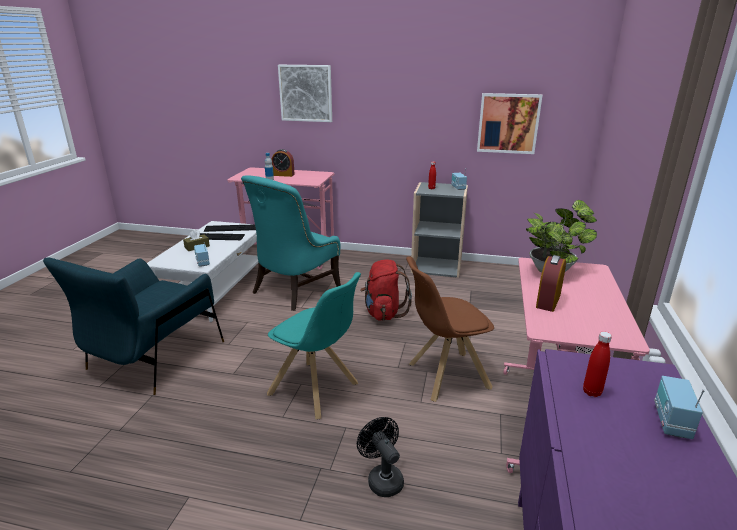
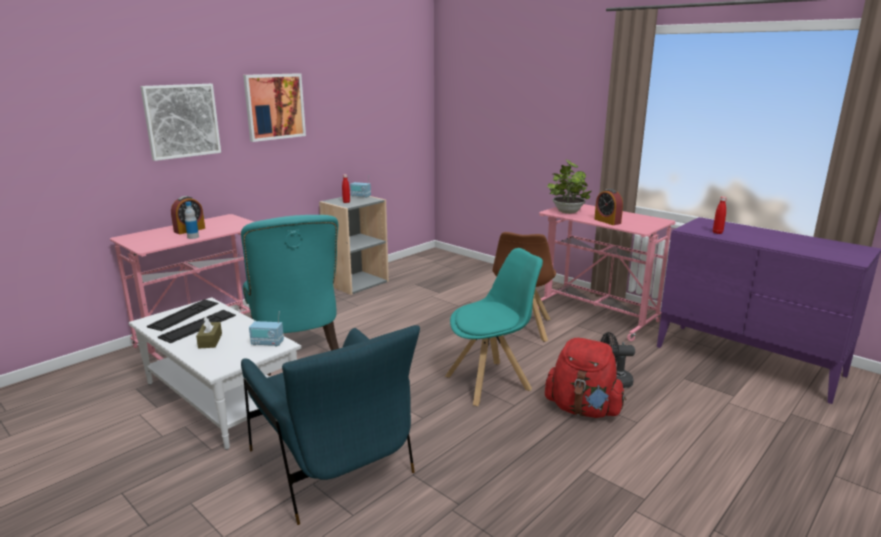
camera: 60 degrees left, 5 degrees down
red backpack [360,259,412,321] -> red backpack moved to [545,338,626,418]
picture [477,93,543,154] -> picture moved to [243,73,306,142]
radio [654,376,705,439] -> none

